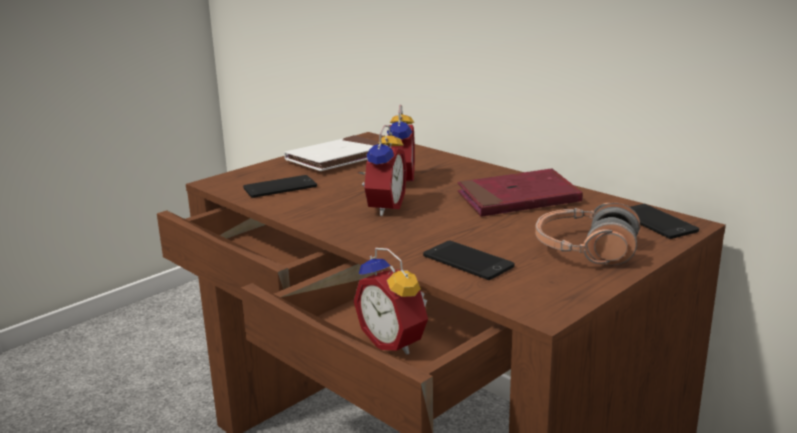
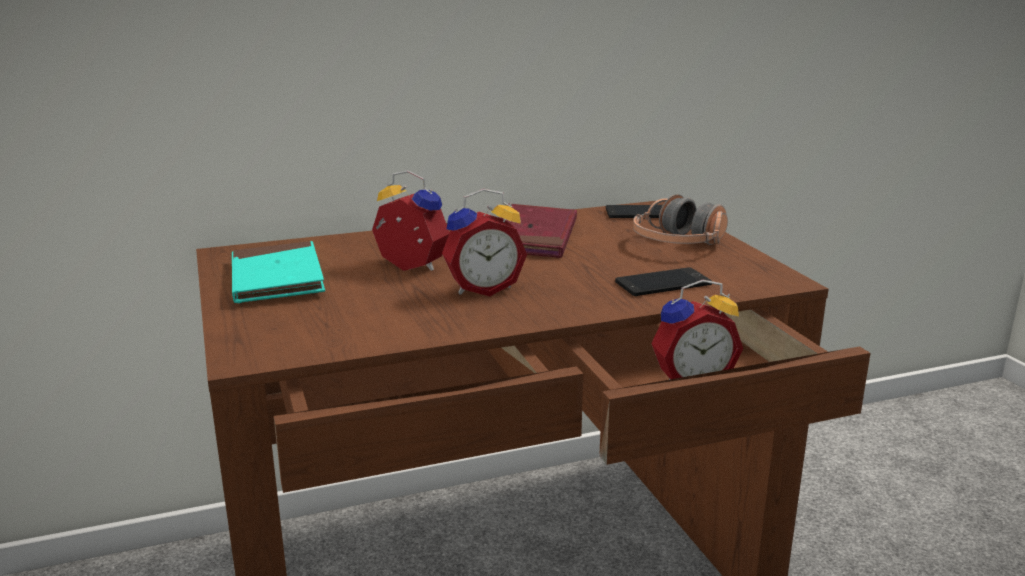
camera: 65 degrees left, 0 degrees up
phone [243,175,317,198] -> none
white book [284,135,378,171] -> turquoise book [232,241,325,303]
alarm clock [358,125,407,216] -> alarm clock turned 120 degrees clockwise [442,189,527,296]

